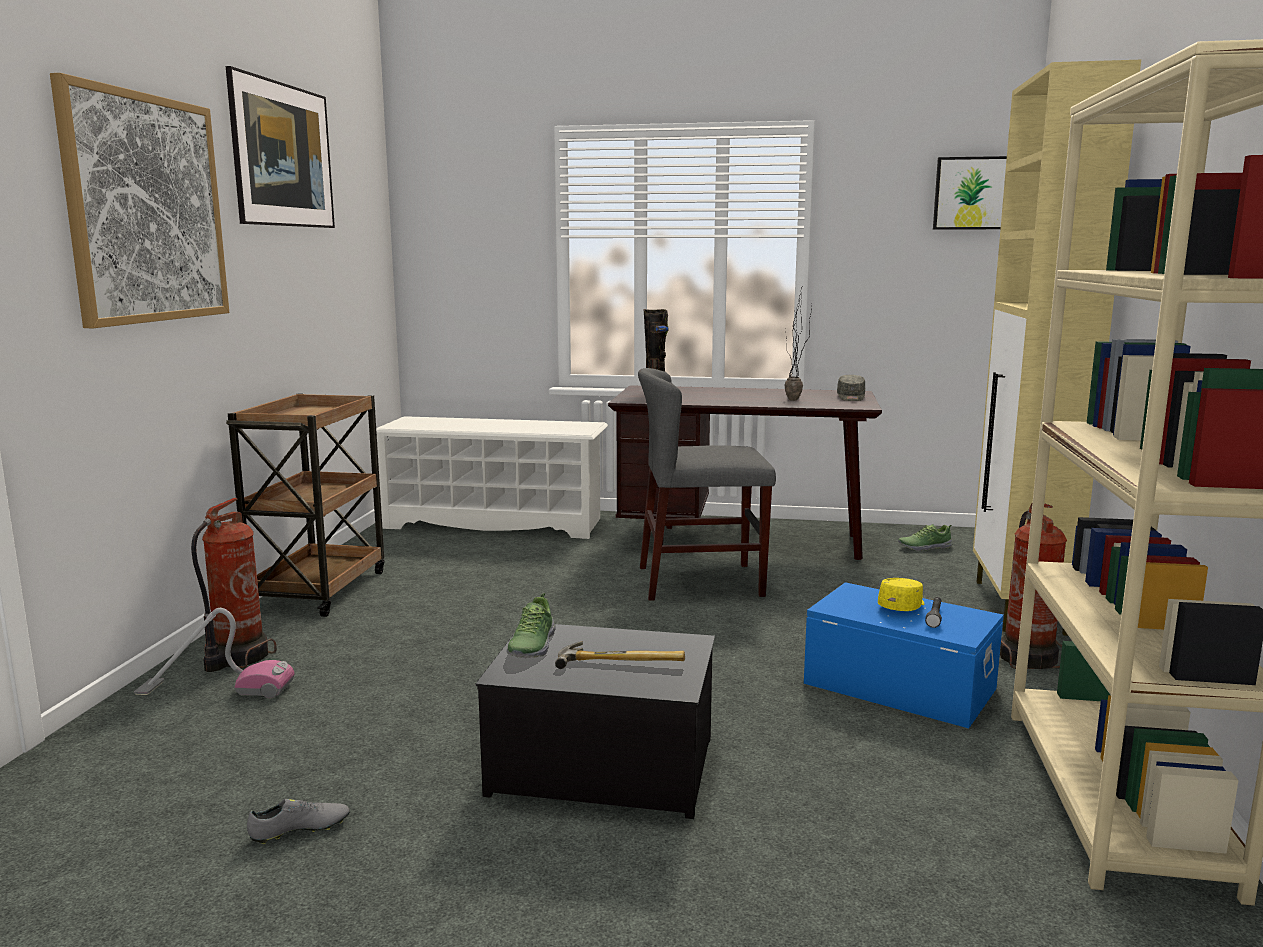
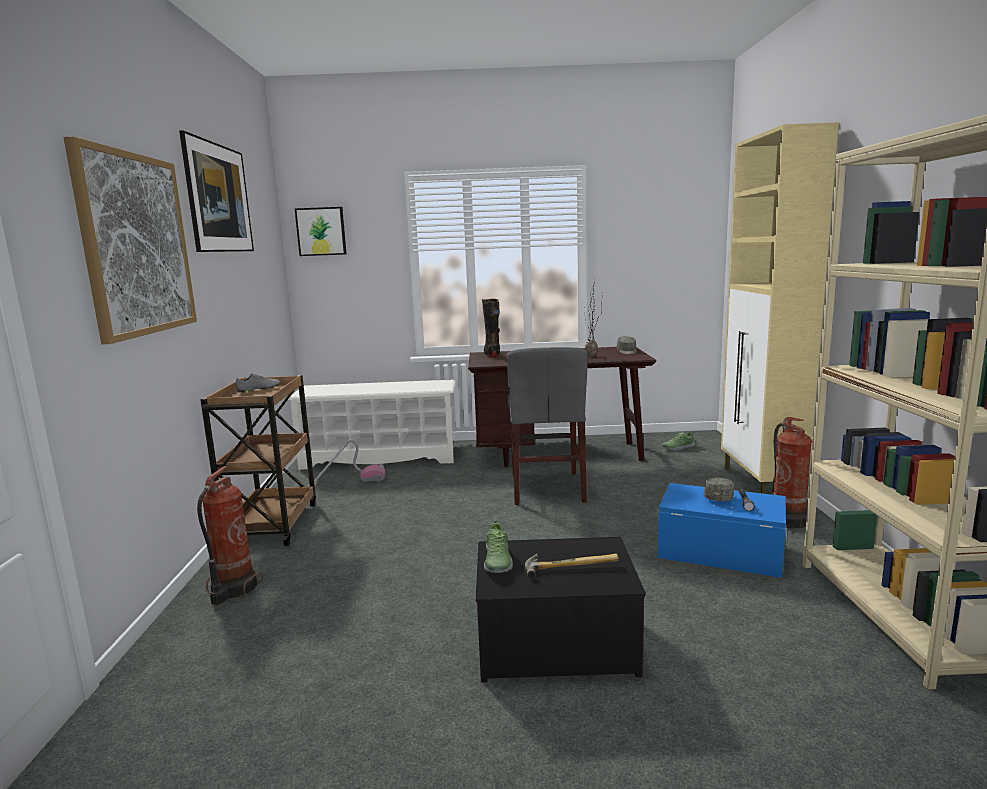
camera: 10 degrees left, 0 degrees up
vacuum cleaner [134,608,294,699] -> vacuum cleaner moved to [308,439,385,487]
grey shoe [247,799,349,844] -> grey shoe moved to [236,374,281,393]
grey chair [638,368,776,601] -> grey chair turned 75 degrees counterclockwise [506,347,587,505]
yellow cap [878,578,924,611] -> grey cap [704,478,733,501]
picture [933,156,1007,230] -> picture moved to [294,207,347,256]

